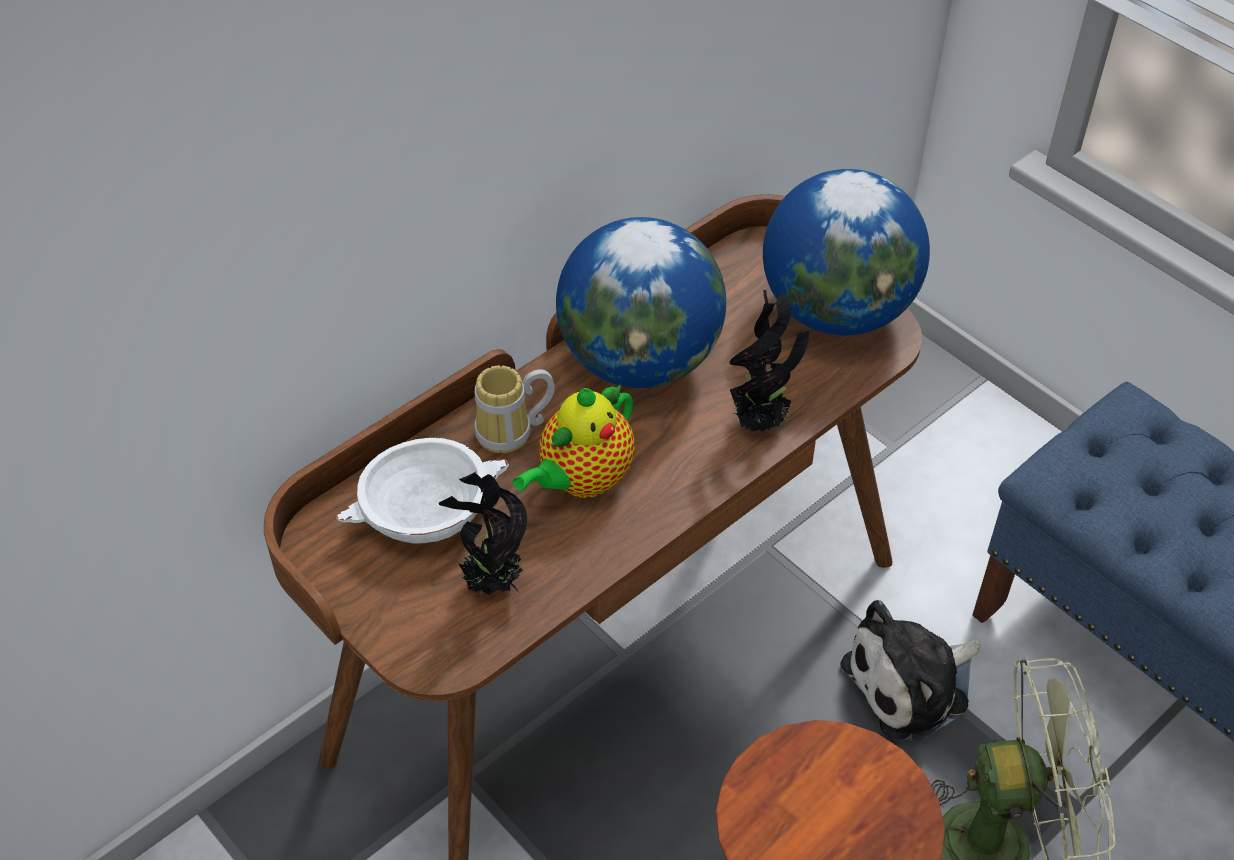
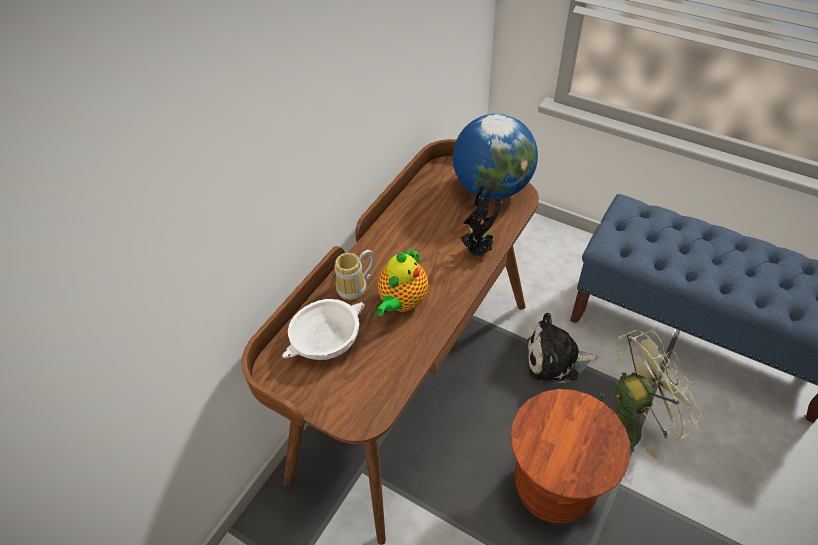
camera: 15 degrees left, 0 degrees up
potted plant [439,472,527,597] -> none
globe [556,217,726,388] -> none
plush toy [841,600,980,741] -> plush toy turned 45 degrees clockwise [527,313,599,384]

